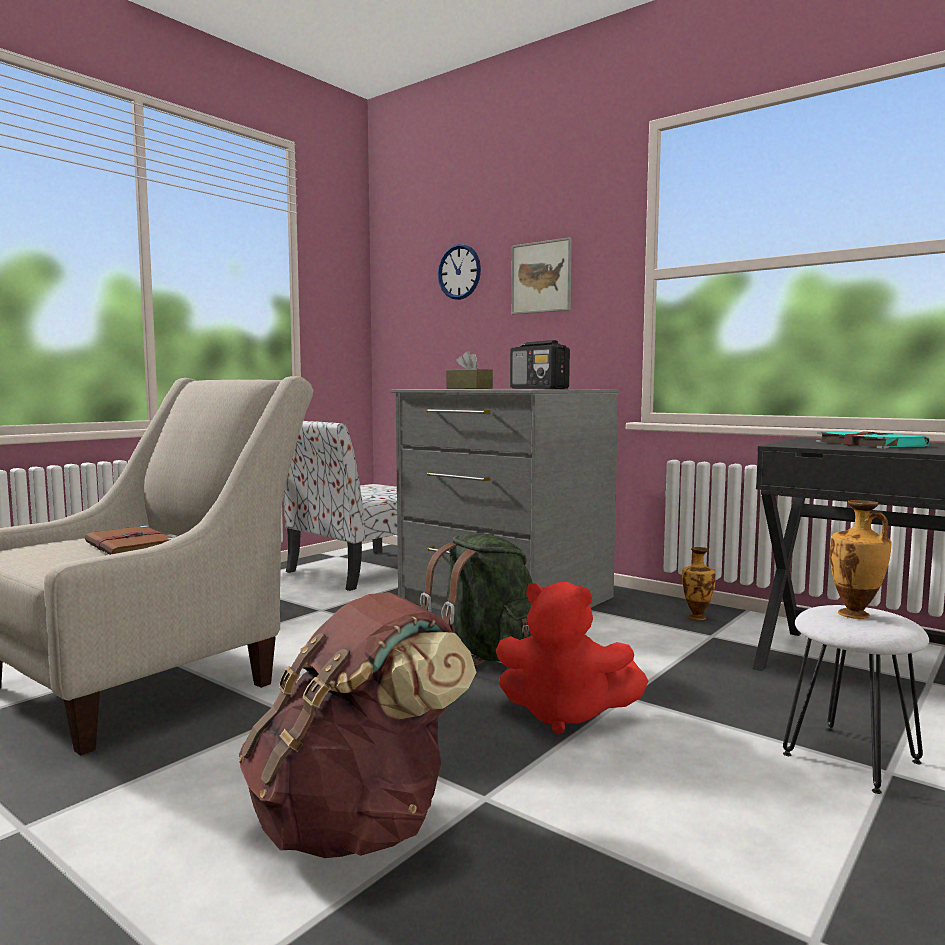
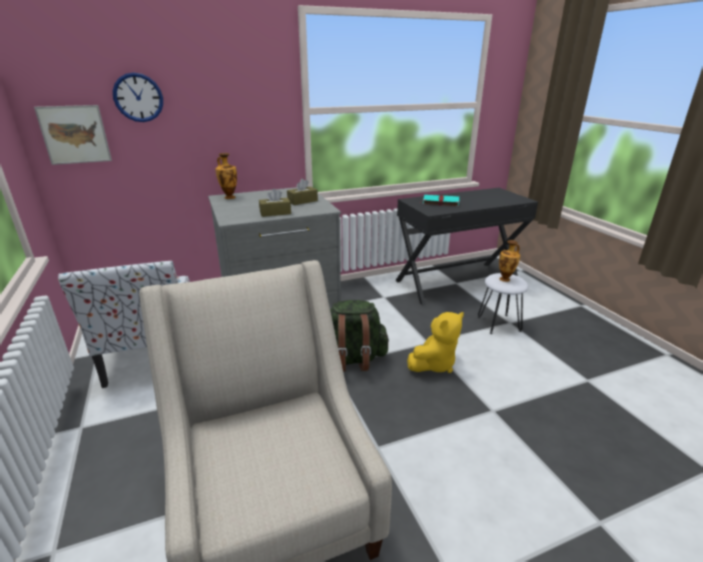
camera: 60 degrees left, 20 degrees up
brown book [85,525,175,555] -> none
brown backpack [238,592,476,858] -> none
red plush toy [496,582,648,734] -> yellow plush toy [407,312,464,373]
radio [510,340,570,389] -> brown tissue box [287,179,318,205]
picture [511,237,572,314] -> picture moved to [34,105,112,165]
vase [682,547,716,620] -> vase moved to [215,153,237,199]

